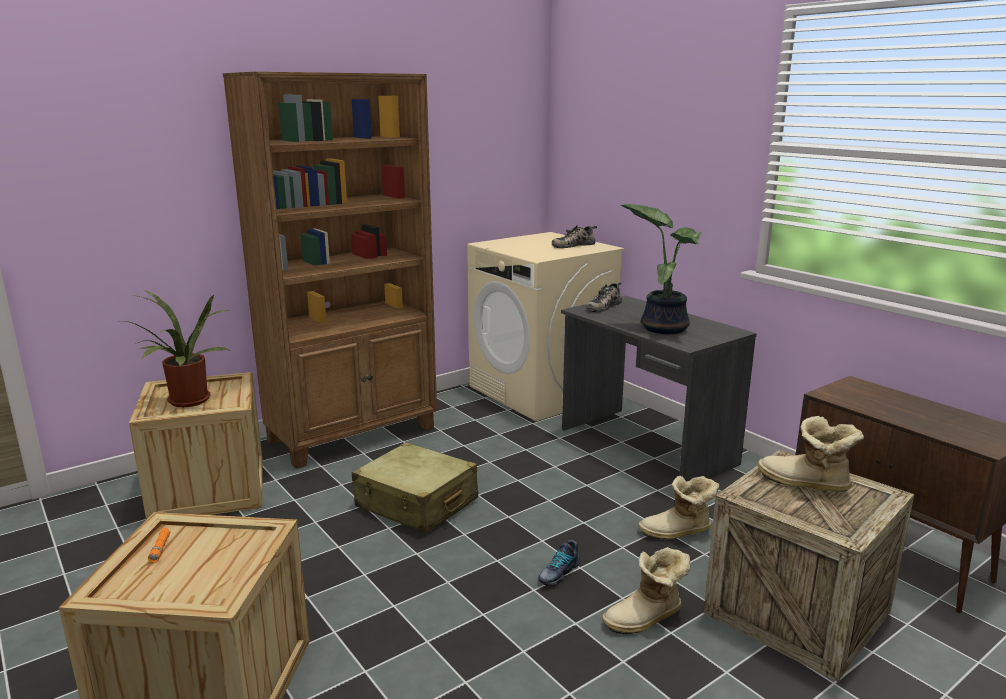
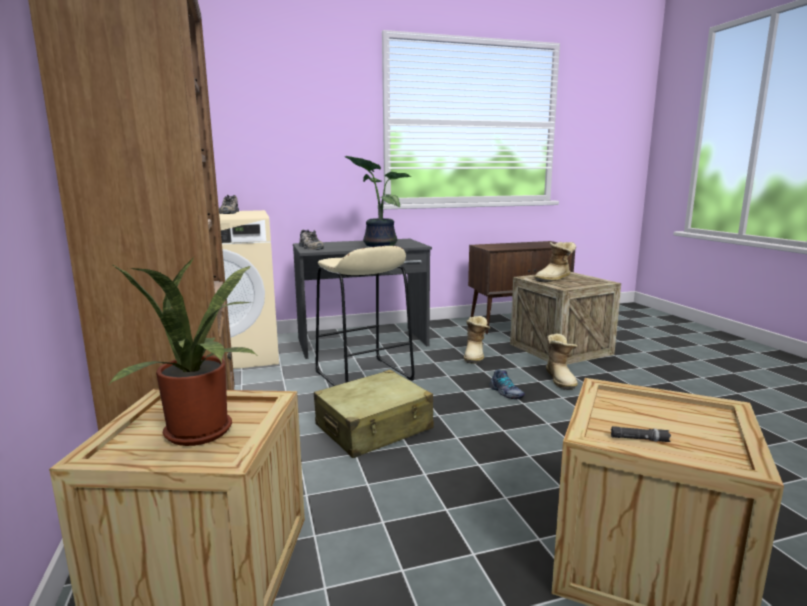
camera: 70 degrees left, 5 degrees down
orange flashlight [148,528,171,563] -> black flashlight [611,426,671,442]
none -> beige stool [315,246,415,386]

